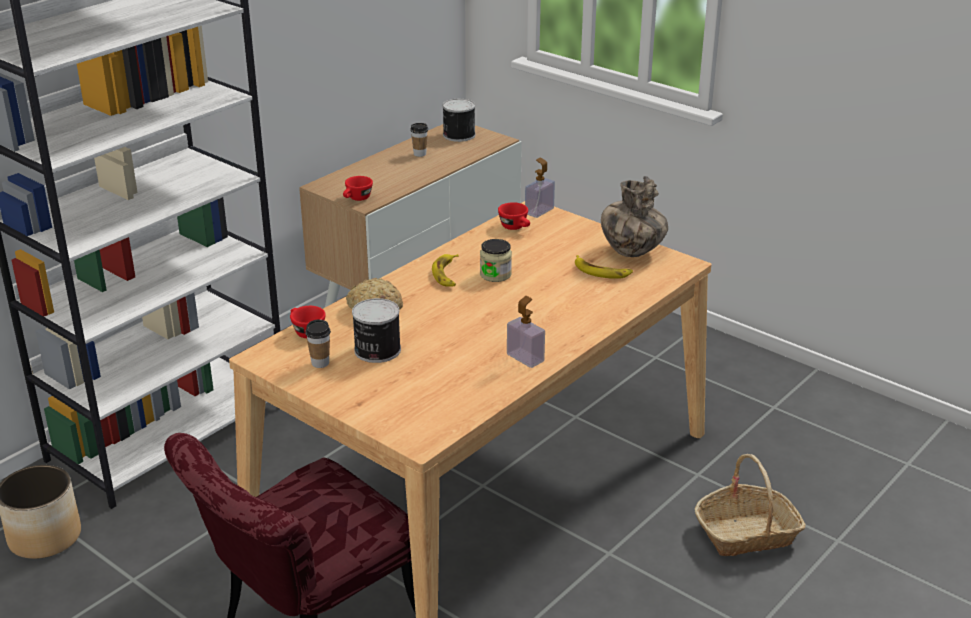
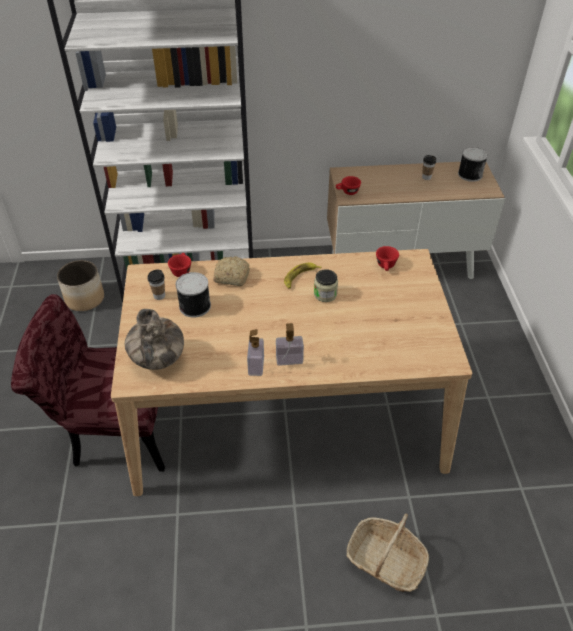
camera: 45 degrees right, 15 degrees up
soap dispenser [525,158,555,218] -> soap dispenser moved to [276,323,304,366]
banana [575,255,633,279] -> none
vase [601,176,668,257] -> vase moved to [125,309,184,370]

